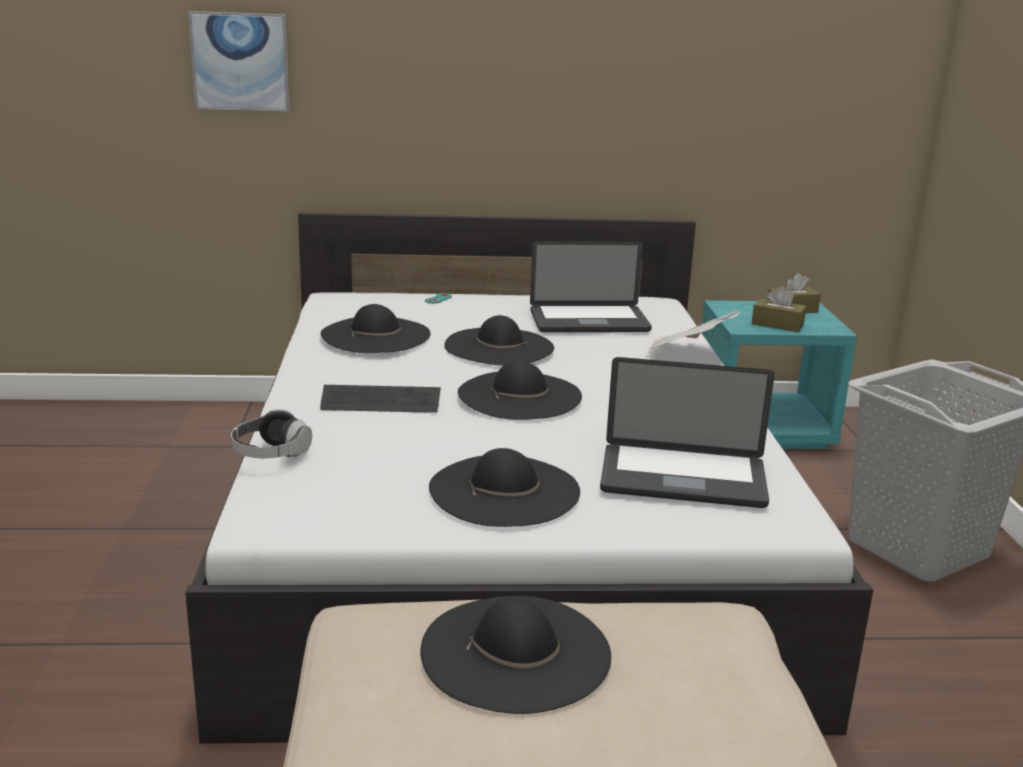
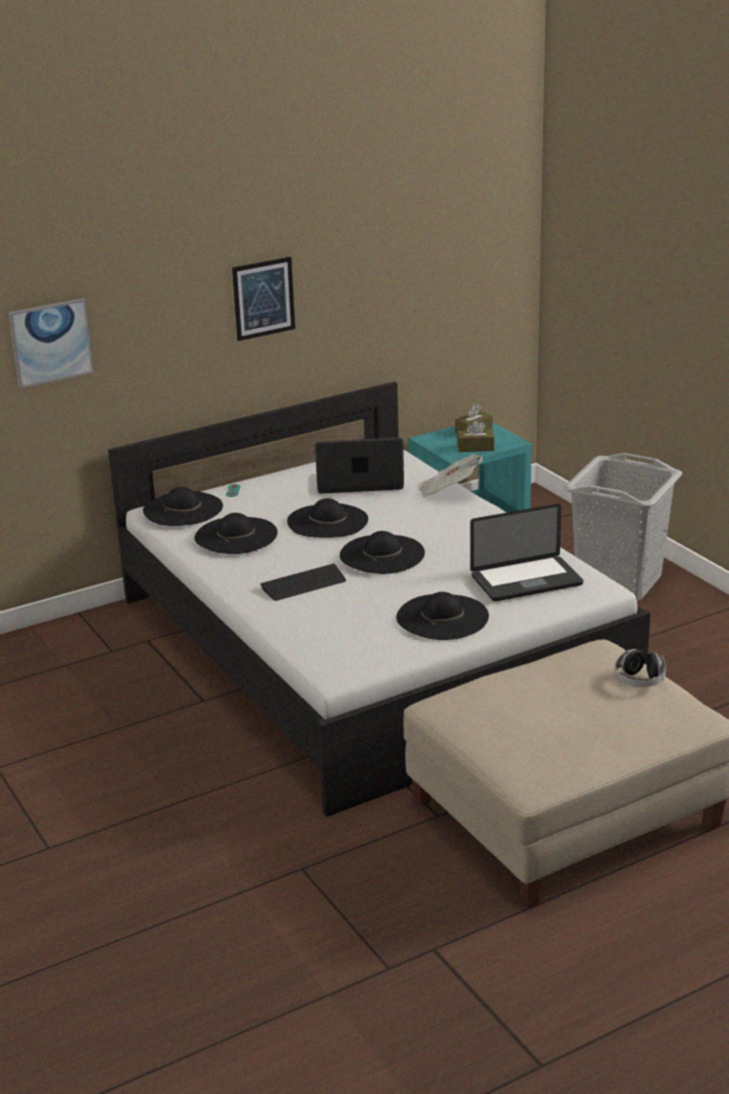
camera: 25 degrees left, 5 degrees up
headphones [231,409,312,458] -> headphones moved to [615,649,666,687]
black hat [420,596,611,714] -> black hat moved to [143,487,223,526]
laptop [530,241,652,332] -> laptop turned 150 degrees counterclockwise [315,438,404,494]
none -> picture [232,257,295,341]

